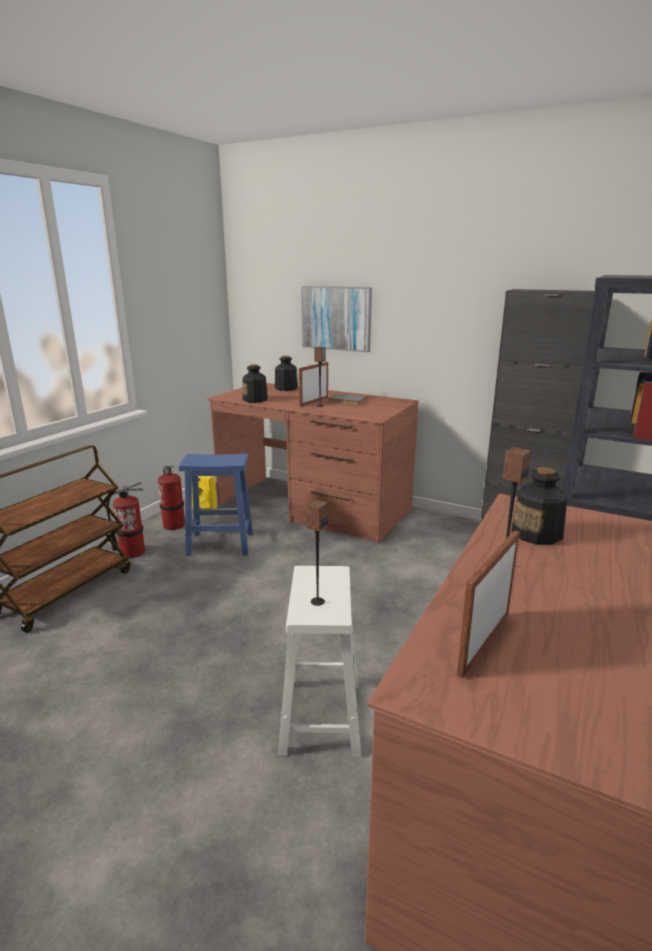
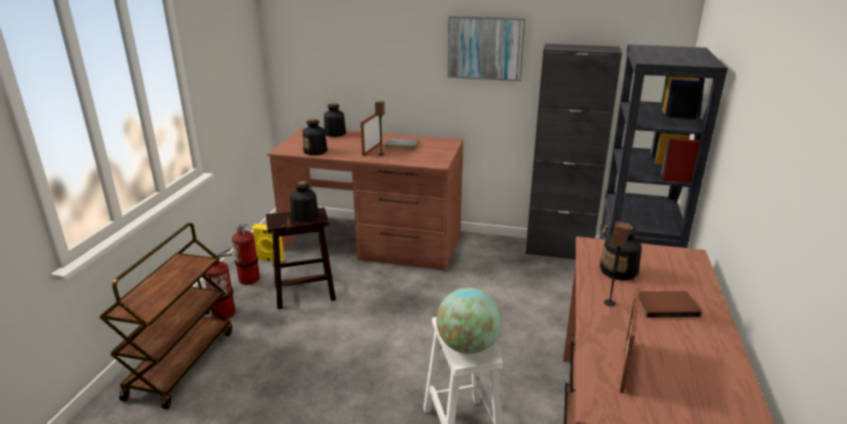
camera: 15 degrees left, 5 degrees up
blue stool [179,454,253,556] -> brown stool [266,207,336,309]
picture [301,286,372,352] -> picture moved to [448,16,525,81]
speaker [306,499,328,606] -> globe [436,288,502,354]
none -> bottle [290,181,319,222]
none -> brown book [638,291,702,318]

